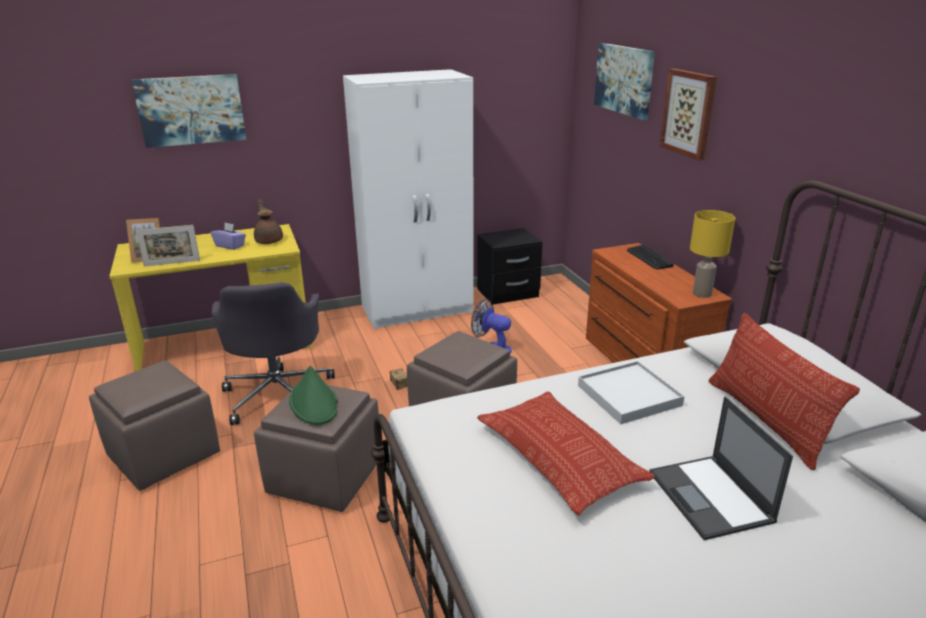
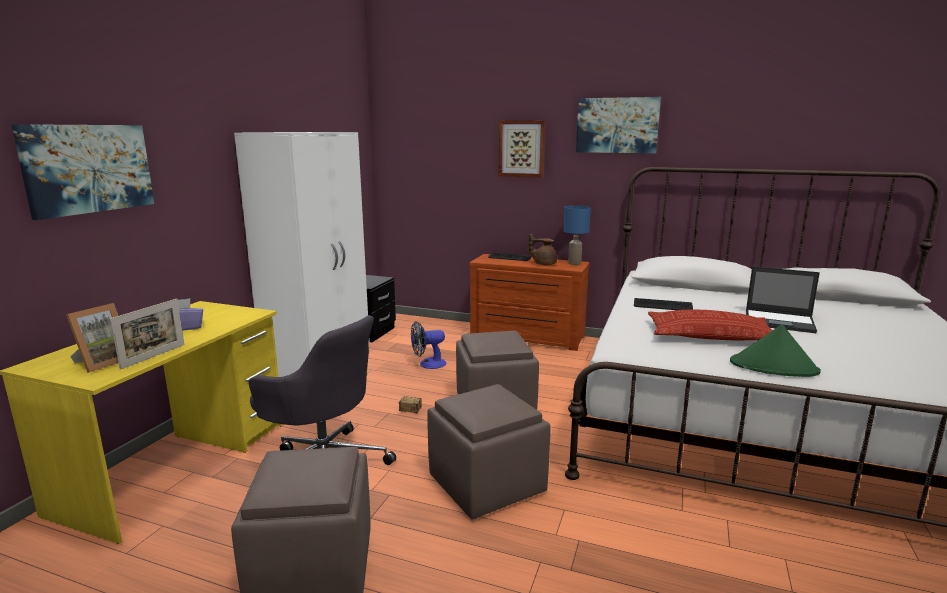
camera: 50 degrees left, 10 degrees down
brown teapot [254,199,283,244] -> brown teapot moved to [529,233,557,265]
green hat [289,365,338,425] -> green hat moved to [730,324,821,377]
white tray [578,361,685,424] -> keyboard [634,298,693,310]
picture [594,43,655,120] -> picture moved to [576,97,661,153]
yellow table lamp [690,210,735,298] -> blue table lamp [563,206,591,265]
pillow [709,313,860,470] -> none

